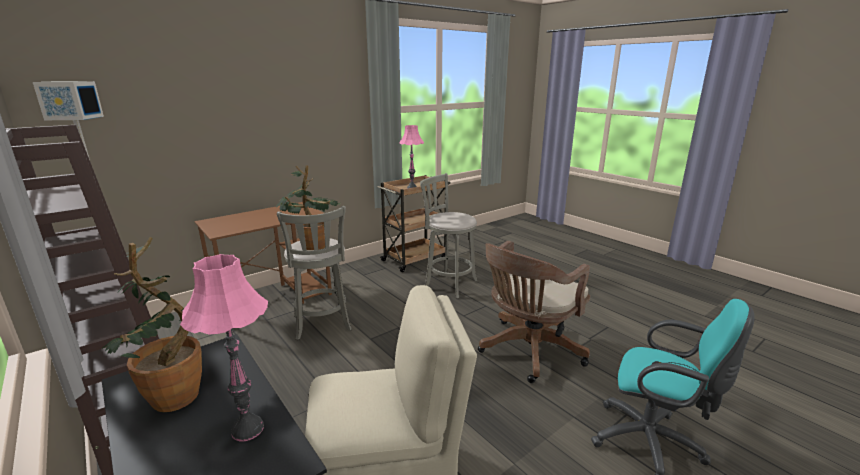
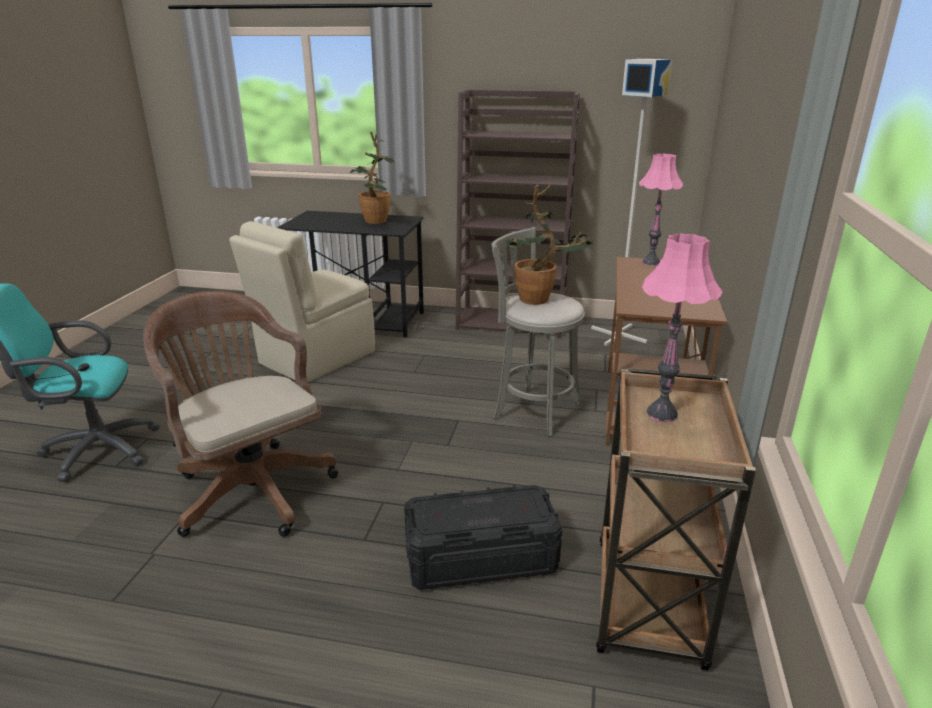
camera: 140 degrees right, 5 degrees up
pink table lamp [180,254,268,441] -> pink table lamp moved to [639,154,683,266]
grey stool [420,173,478,299] -> black storage box [404,485,562,590]
brown office chair [478,241,590,383] -> brown office chair turned 45 degrees counterclockwise [143,291,338,537]

